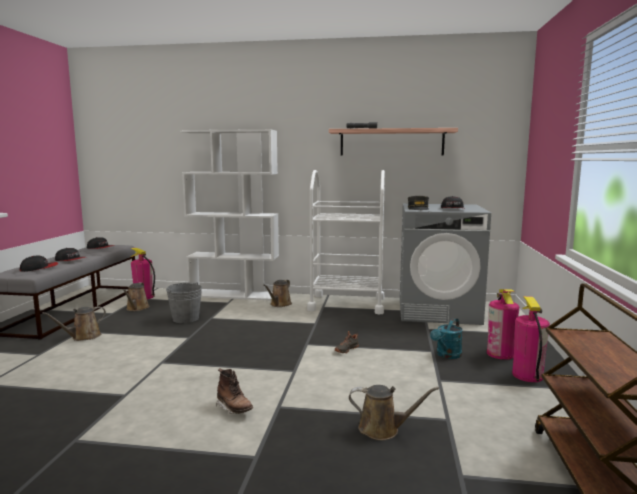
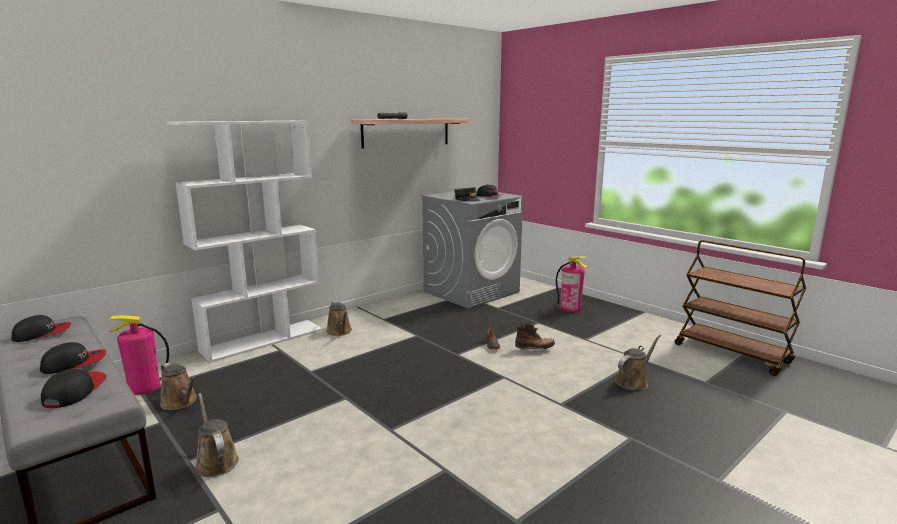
camera: 50 degrees left, 5 degrees up
brown watering can [42,306,106,341] -> brown watering can turned 150 degrees clockwise [195,393,239,477]
grey bucket [166,282,202,323] -> none
brown boot [216,368,253,414] -> brown boot moved to [515,323,555,353]
white cart [307,170,385,314] -> none
turquoise watering can [430,318,463,359] -> none
fire extinguisher [512,296,550,382] -> none

